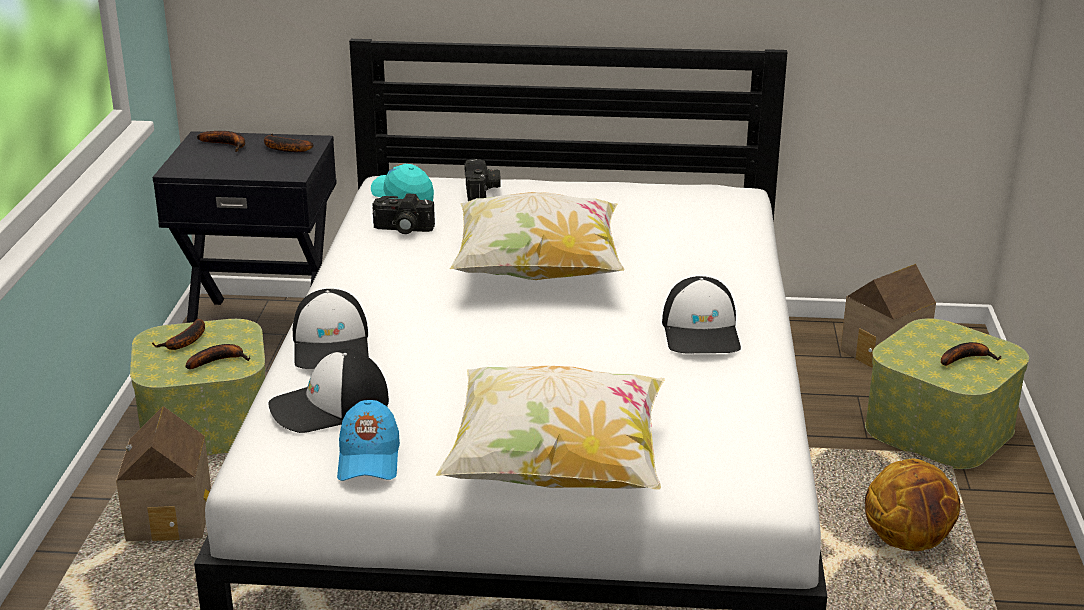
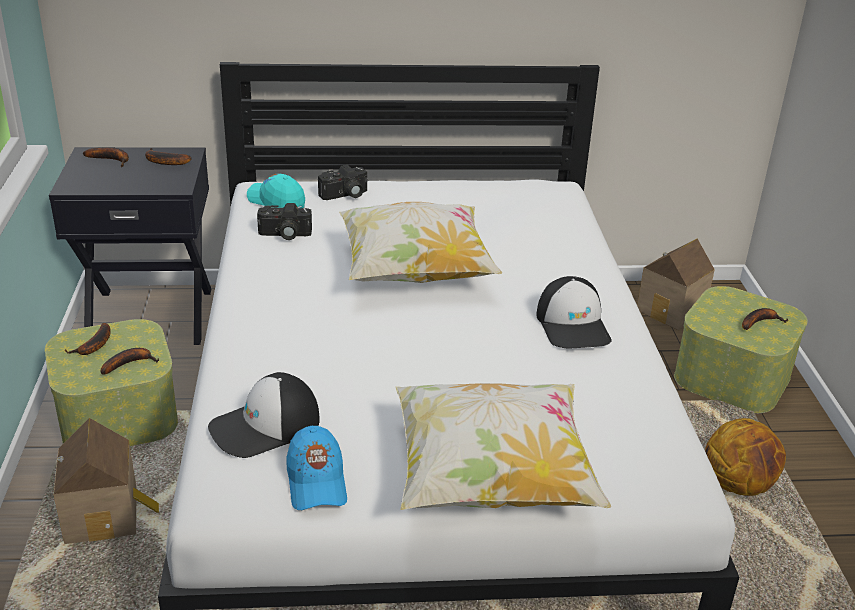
camera: 10 degrees left, 5 degrees up
cap [293,289,369,369] -> none
camera [464,159,501,201] -> camera turned 75 degrees clockwise [318,165,368,200]

